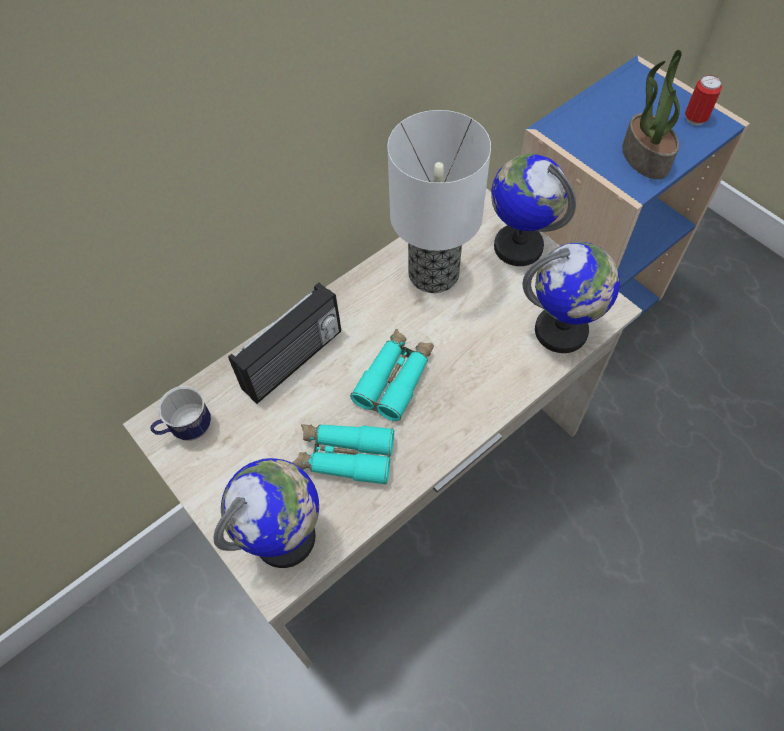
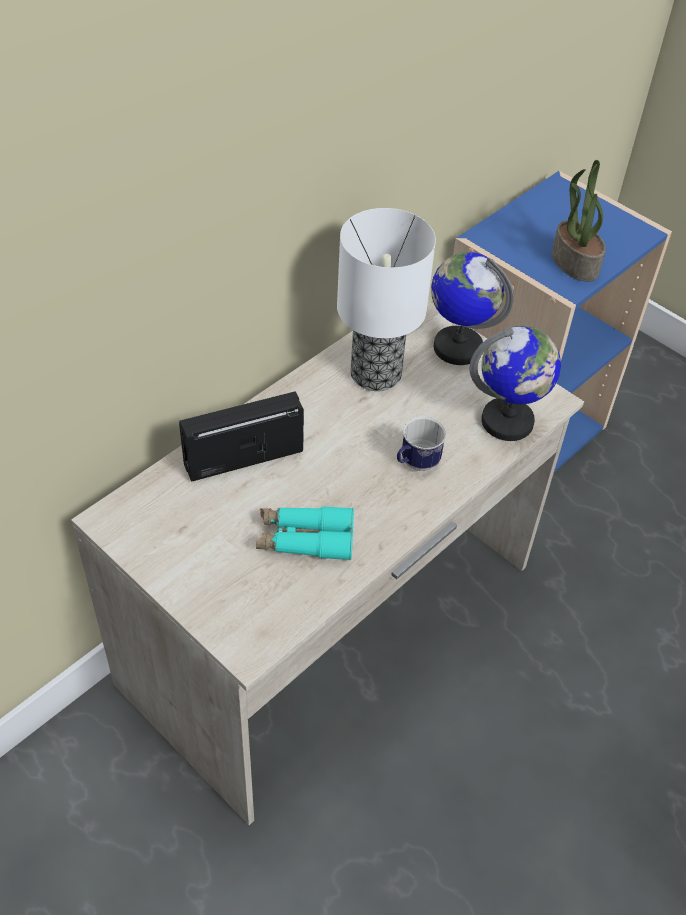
camera: 10 degrees left, 10 degrees down
mug [150,386,211,441] -> mug moved to [397,416,447,471]
globe [214,458,319,568] -> none
radio [228,283,341,404] -> radio turned 150 degrees counterclockwise [179,391,304,482]
turquoise binoculars [350,329,434,421] -> none
can [685,75,722,125] -> none

